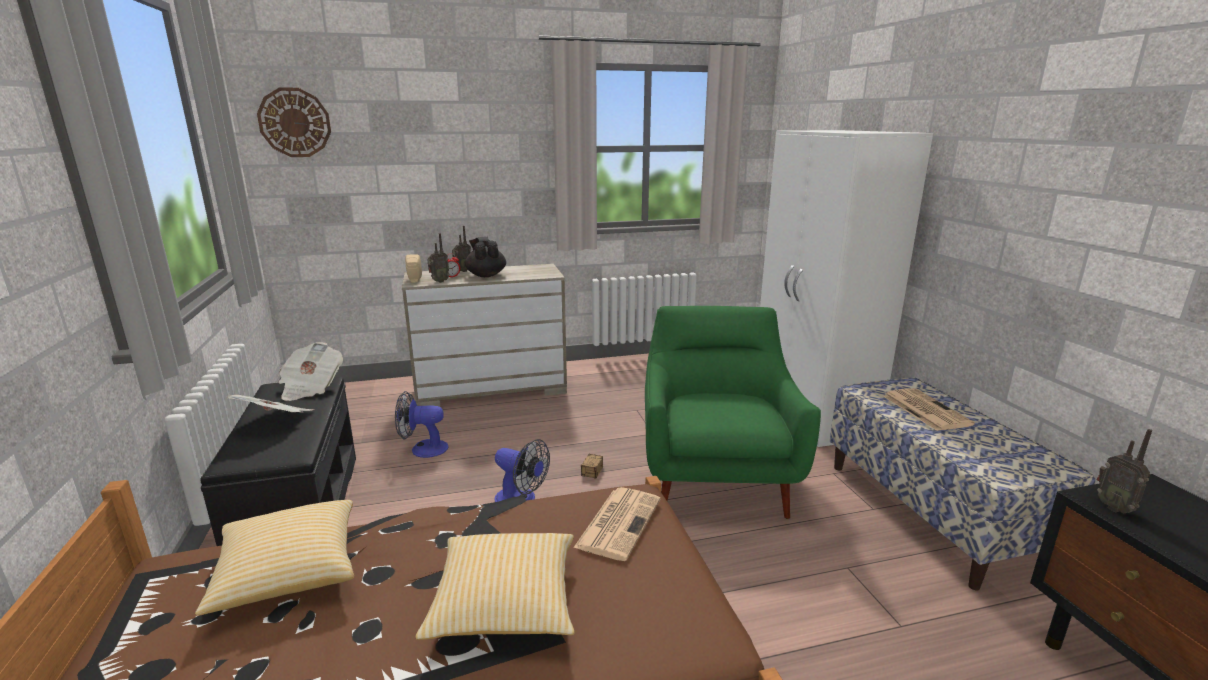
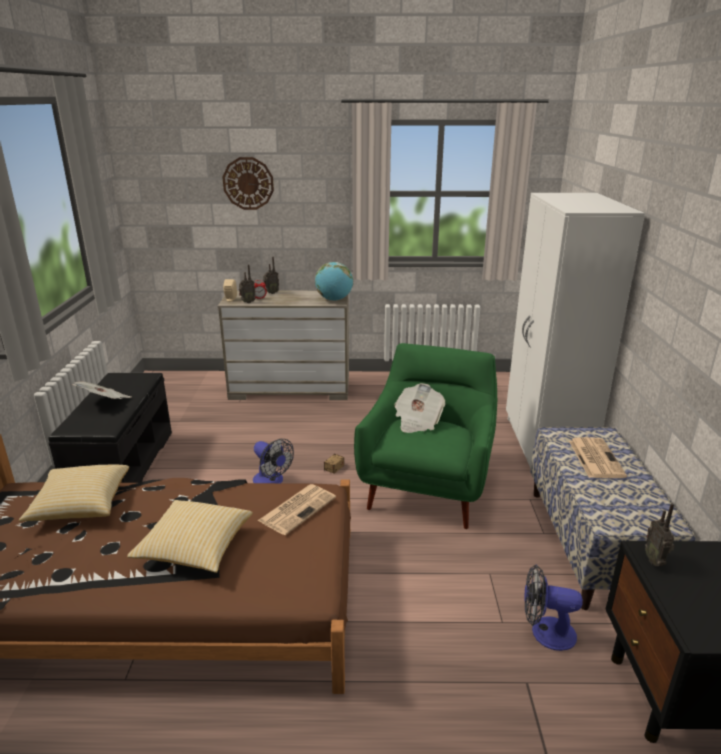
camera: 15 degrees right, 5 degrees up
wall clock [257,87,331,157] -> wall clock moved to [222,157,274,210]
newspaper [278,342,343,401] -> newspaper moved to [395,383,446,433]
fan [395,391,448,458] -> fan moved to [524,565,583,651]
black teapot [465,236,506,277] -> none
none -> globe [315,262,353,301]

